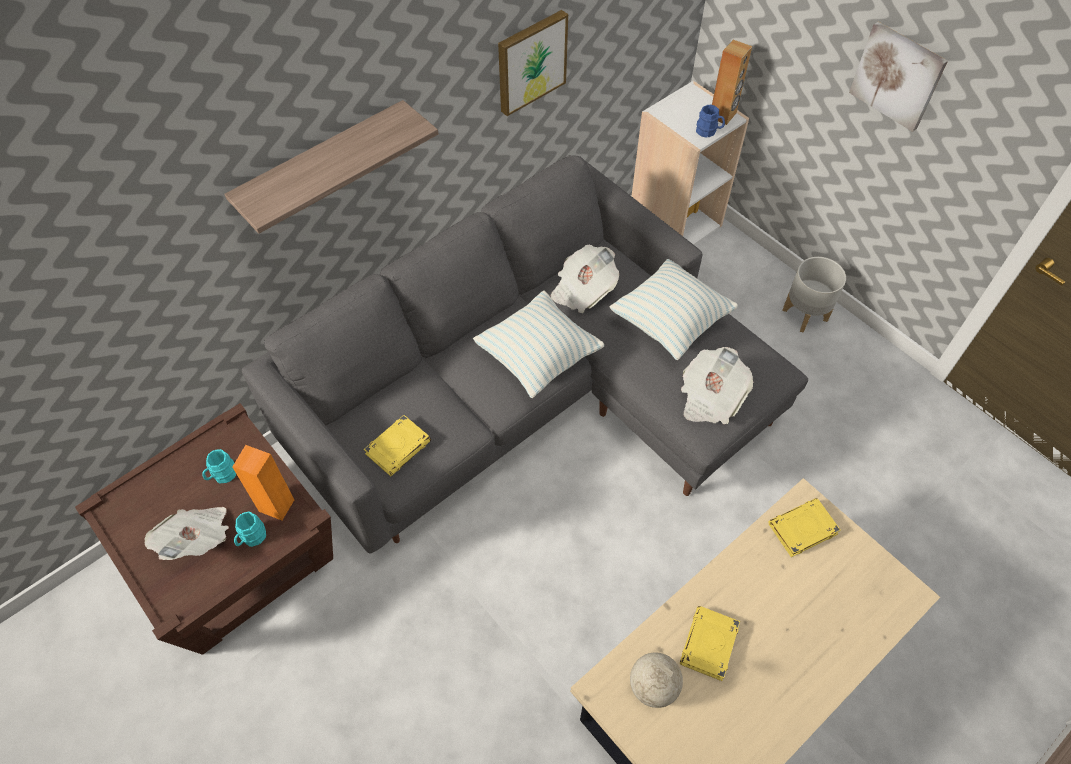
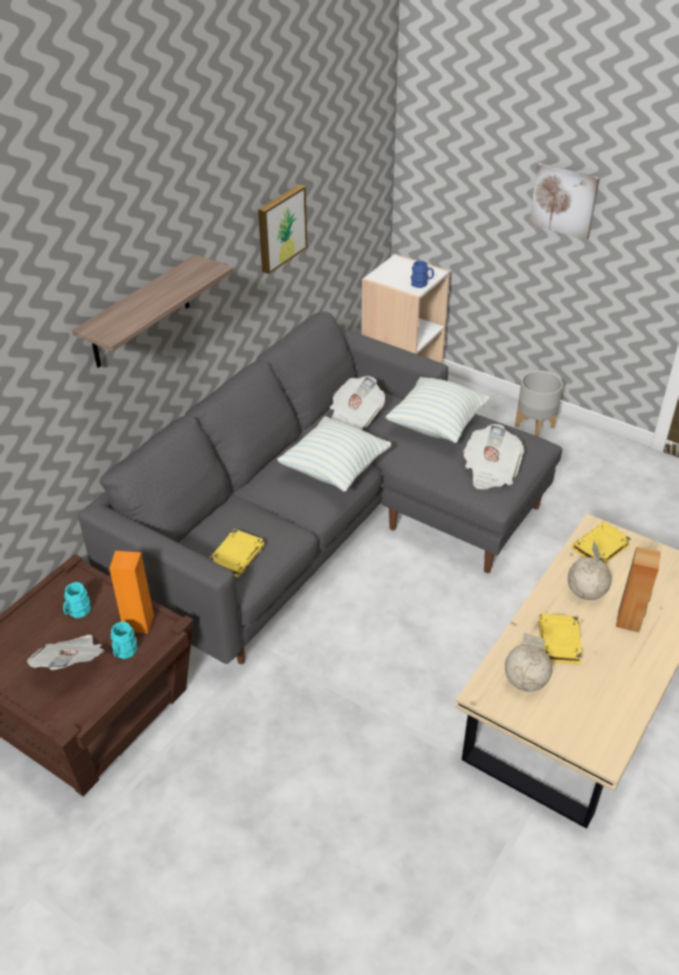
camera: 15 degrees left, 15 degrees down
brown speaker [712,40,752,125] -> brown speaker moved to [616,547,661,632]
none -> globe [568,540,612,600]

